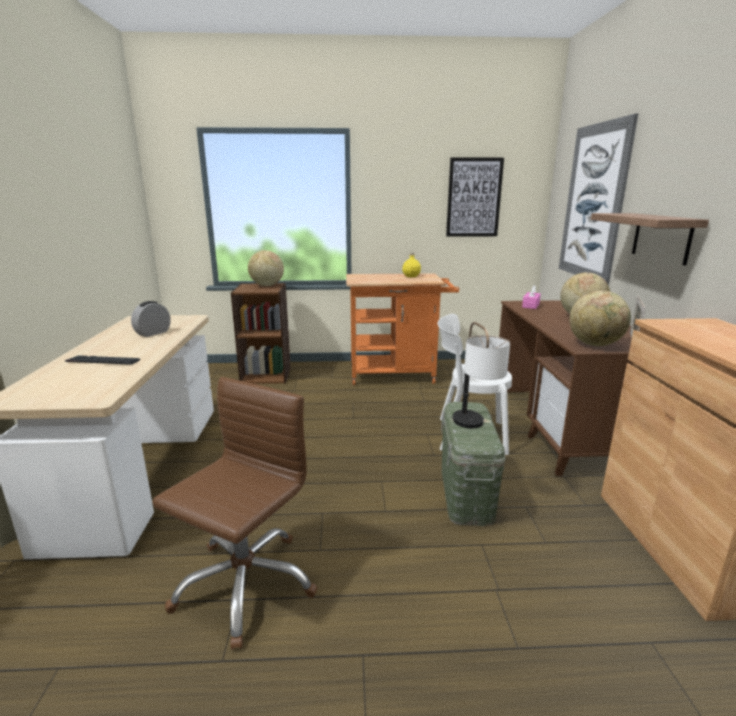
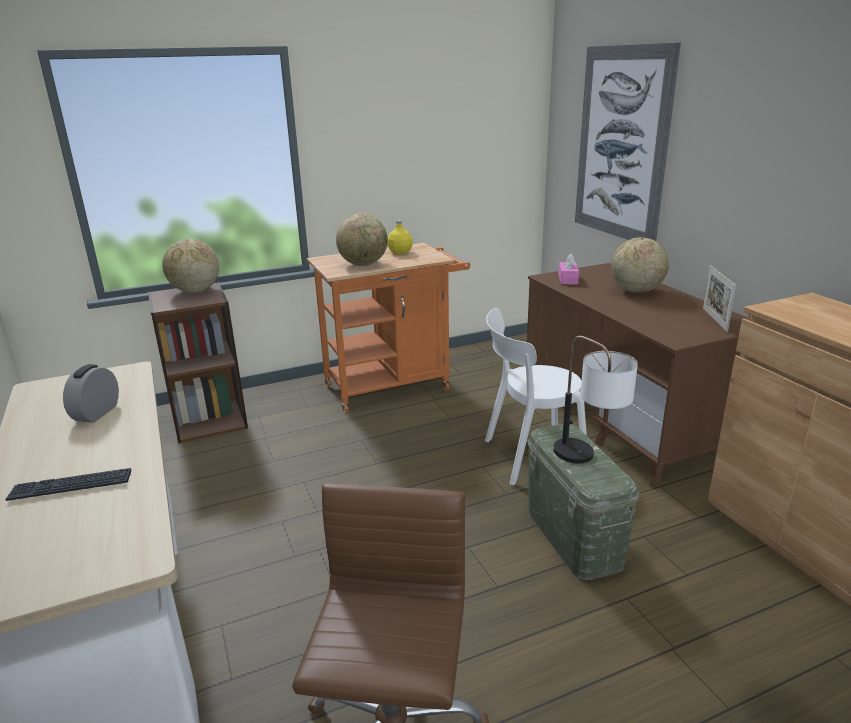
camera: 20 degrees left, 5 degrees up
picture [446,157,504,237] -> none
globe [569,291,631,346] -> globe moved to [336,213,388,266]
shelf [591,213,709,265] -> none

